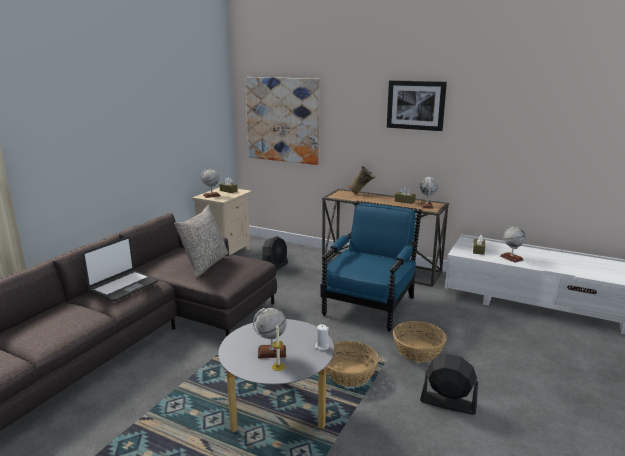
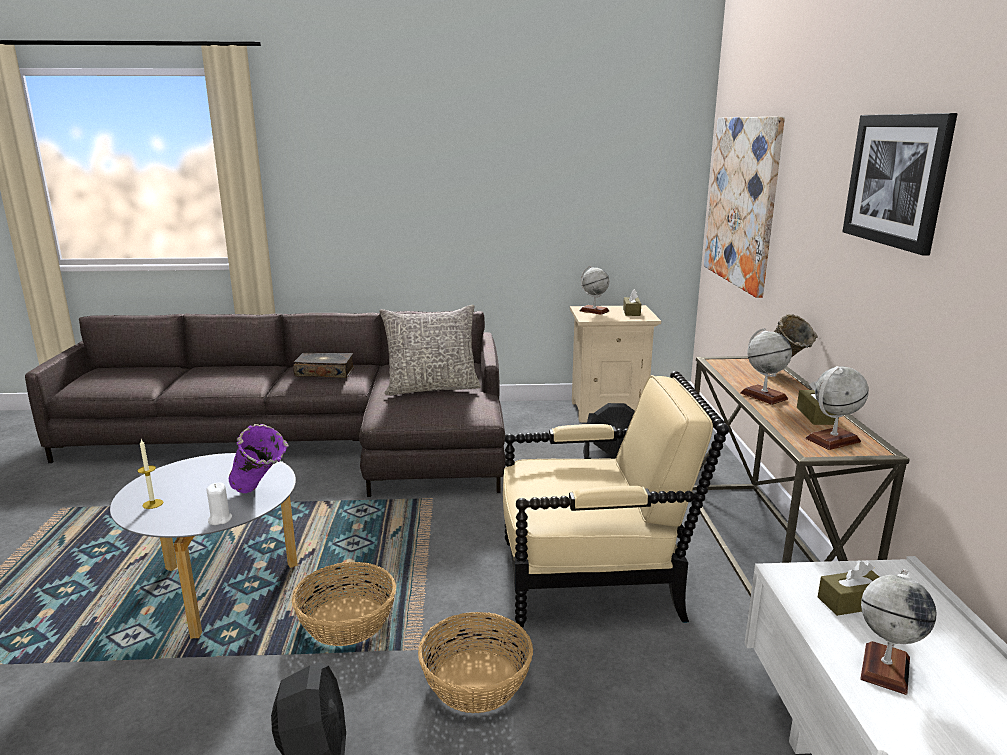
camera: 60 degrees right, 0 degrees up
laptop [82,237,159,301] -> book [293,352,354,378]
globe [253,308,287,358] -> globe moved to [740,328,792,405]
blue armchair [320,201,422,332] -> beige armchair [503,371,729,628]
none -> purple vase [229,424,289,493]

